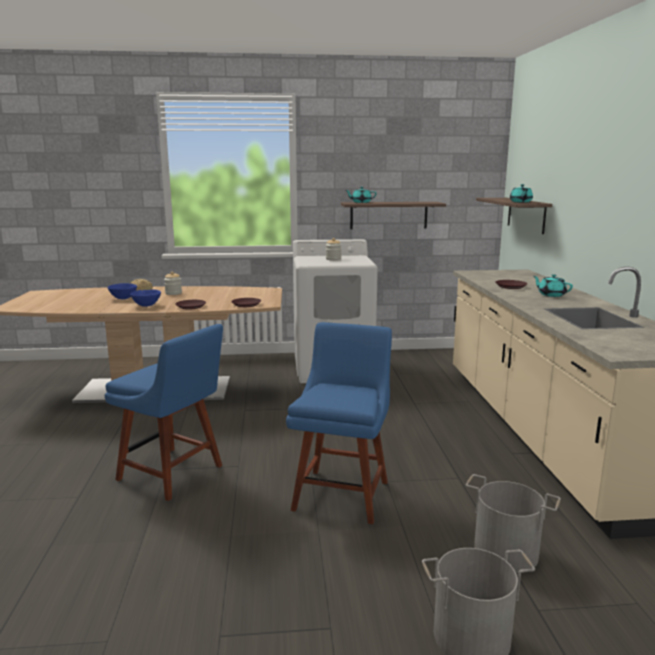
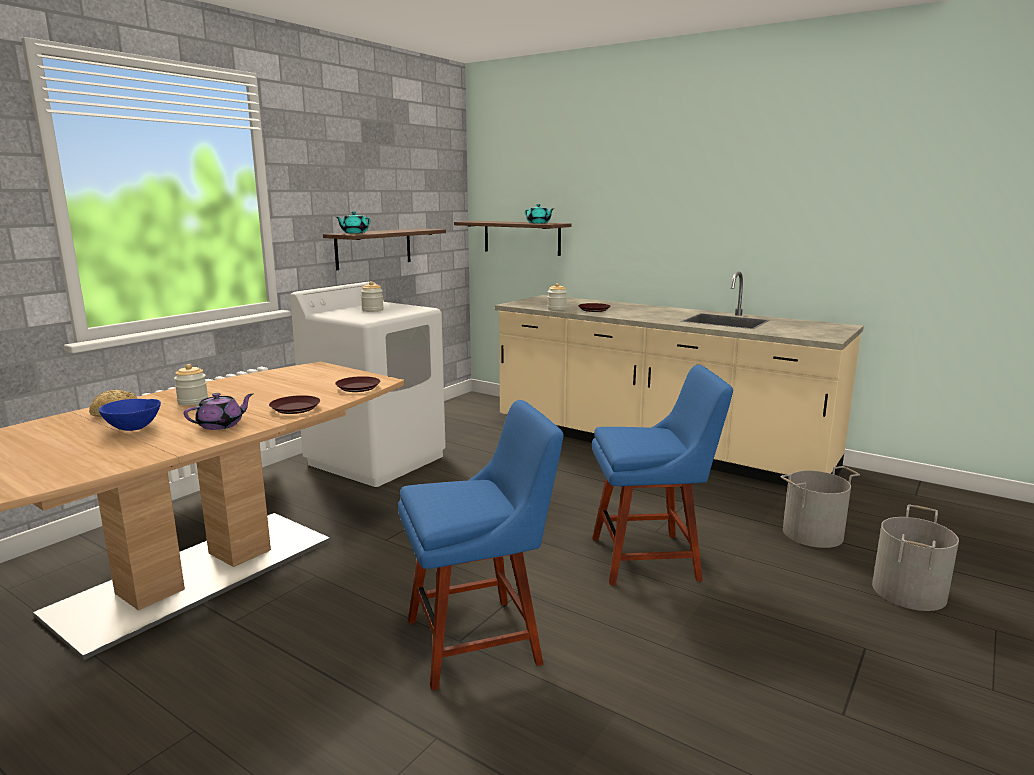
camera: 50 degrees left, 0 degrees up
blue bowl [130,290,161,307] -> purple teapot [184,393,254,430]
blue chair [286,322,392,524] -> blue chair turned 120 degrees clockwise [592,365,733,585]
turquoise teapot [533,274,573,297] -> none
none -> jar [547,283,567,310]

